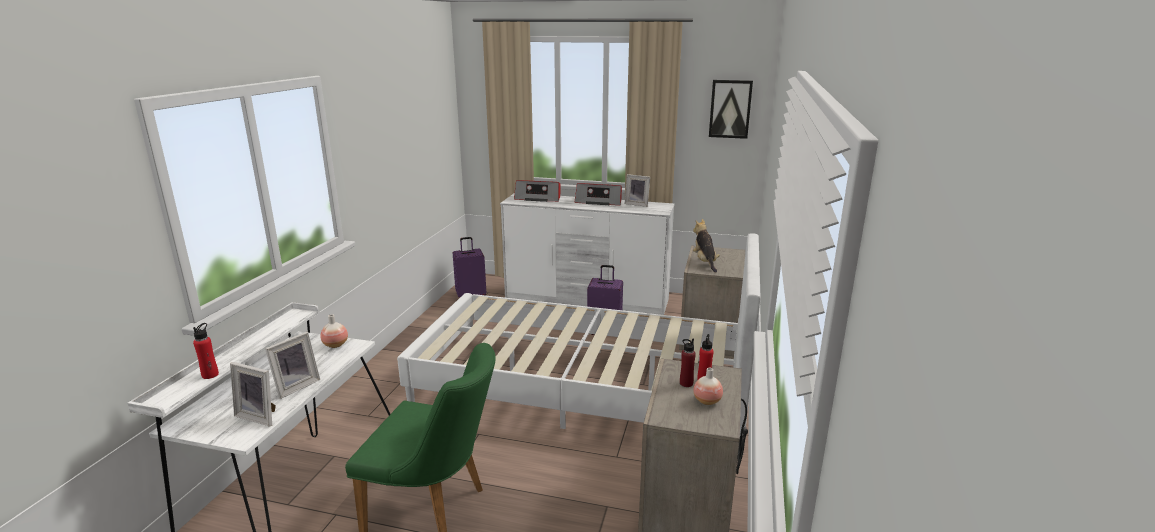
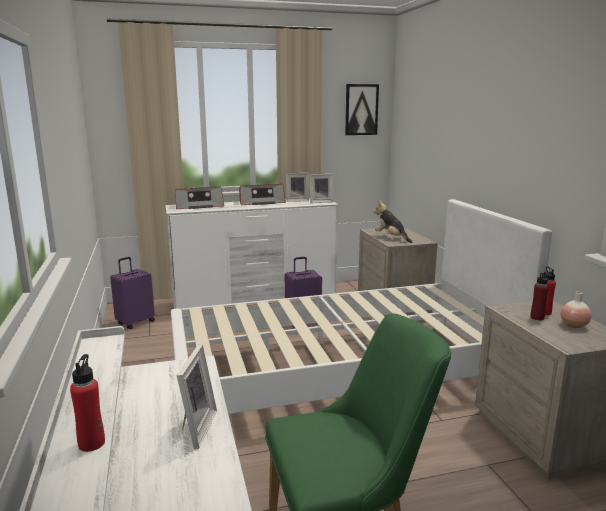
camera: 30 degrees left, 5 degrees down
picture frame [230,362,276,427] -> picture frame moved to [310,174,333,203]
vase [320,314,348,348] -> none

